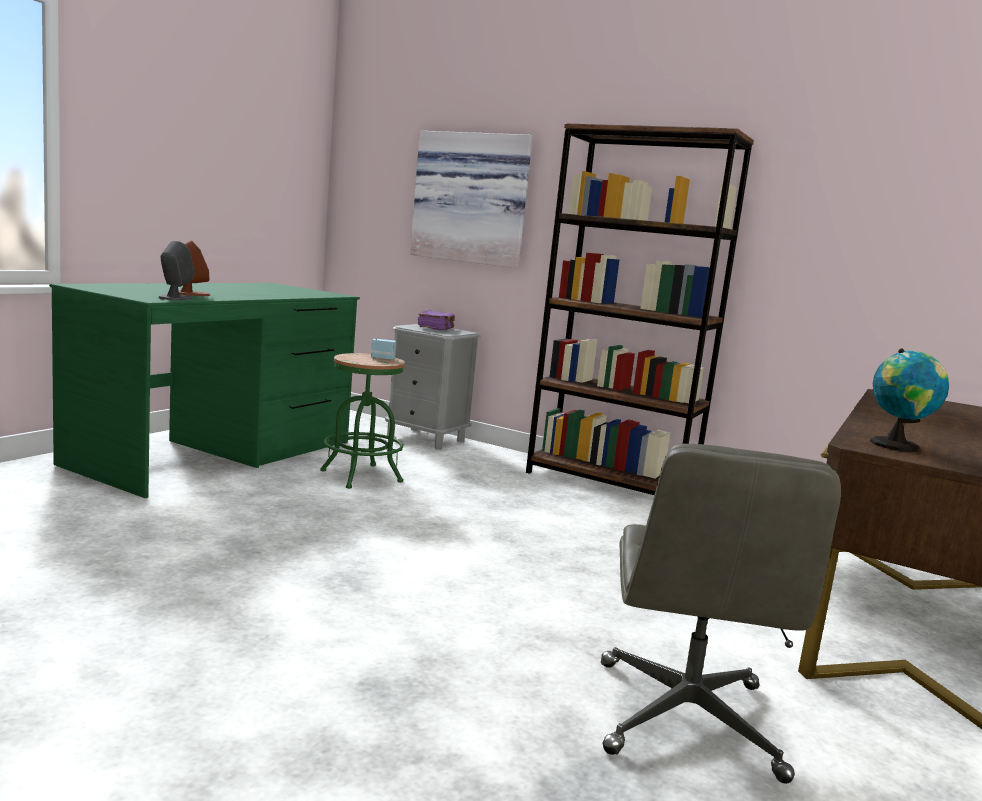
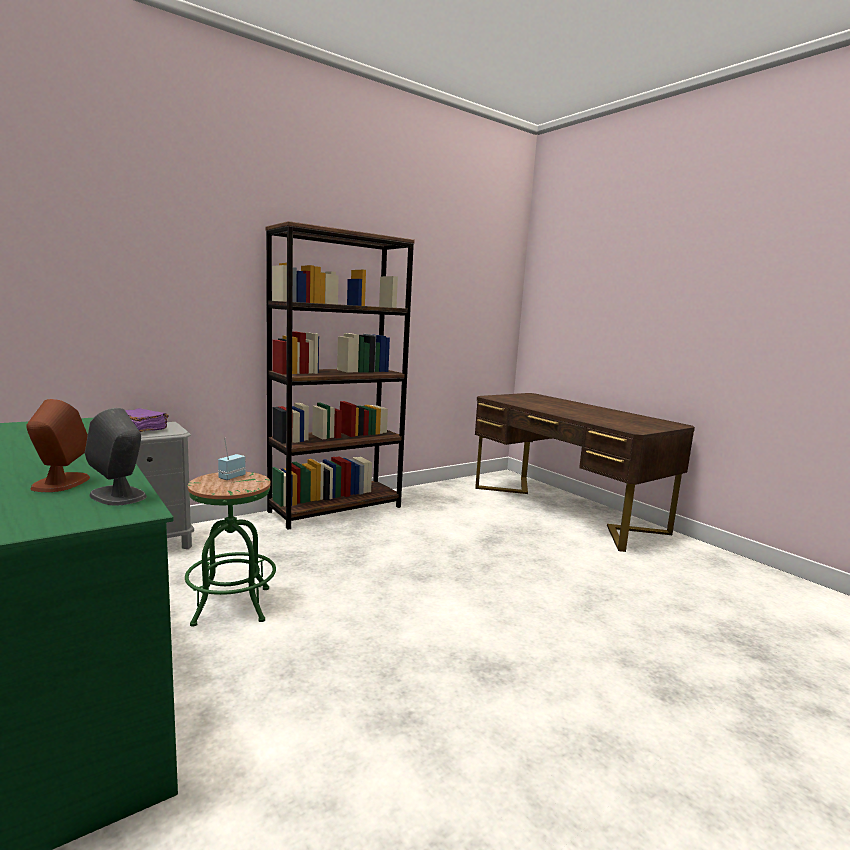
camera: 65 degrees left, 0 degrees up
picture [410,131,533,268] -> none
grey office chair [601,444,841,784] -> none
globe [870,349,949,452] -> none

